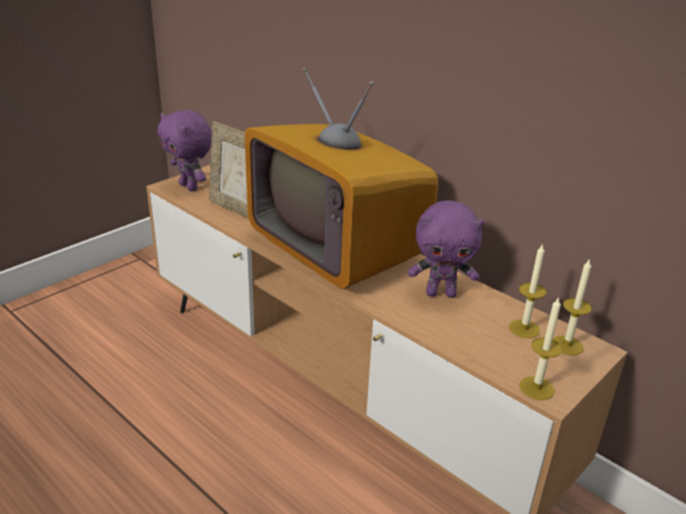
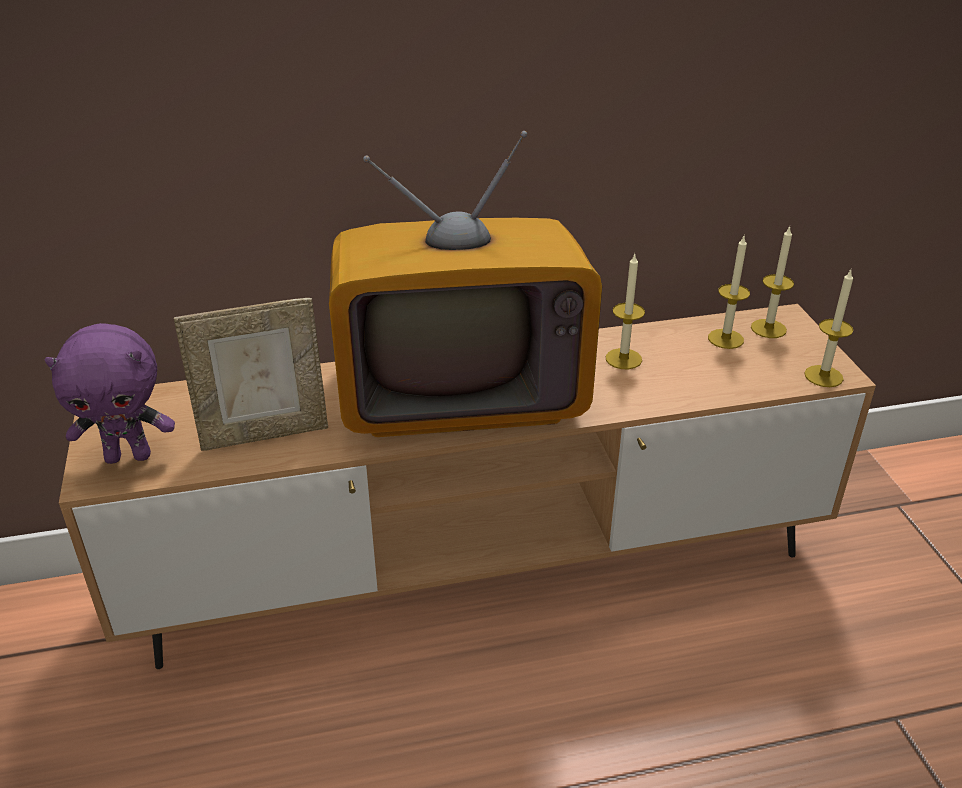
camera: 55 degrees left, 5 degrees up
purple plush toy [408,201,484,298] -> candle [606,254,645,369]

